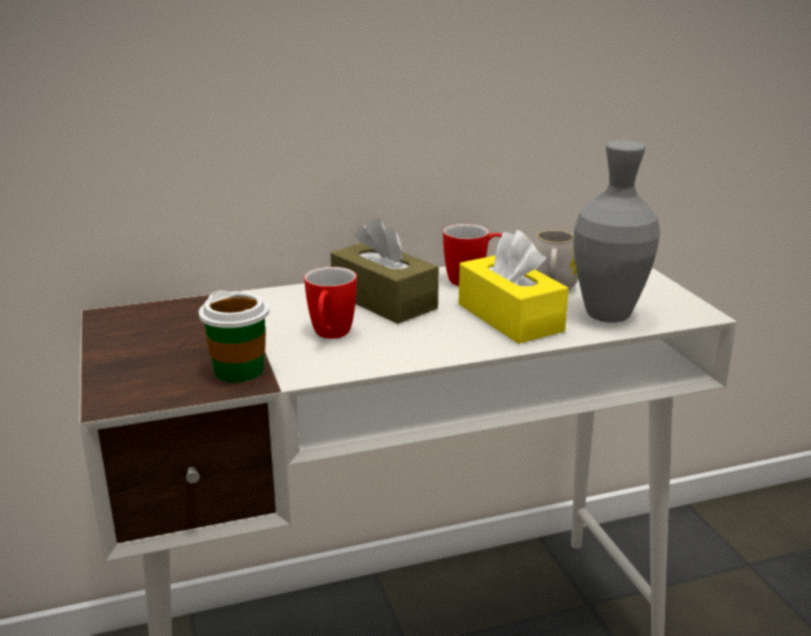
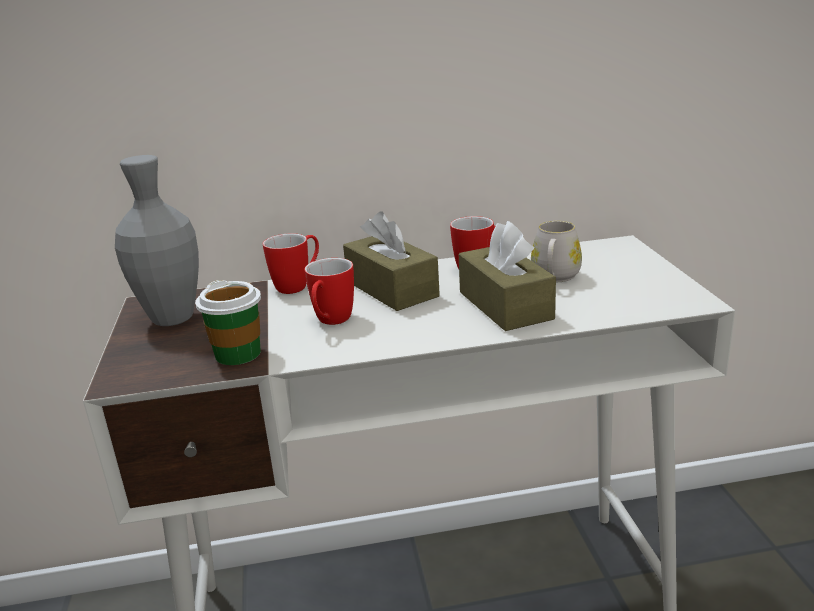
camera: 10 degrees right, 0 degrees up
yellow tissue box [458,230,569,344] -> brown tissue box [459,221,556,331]
grey vase [573,140,660,323] -> grey vase moved to [115,155,199,326]
none -> mug [263,233,319,294]

